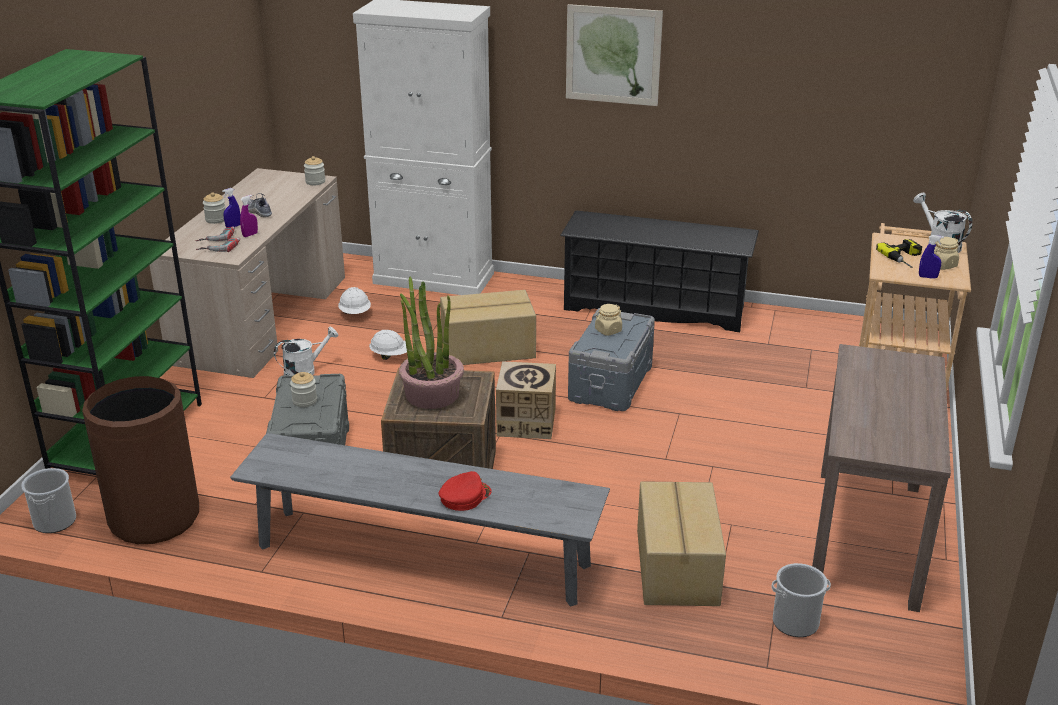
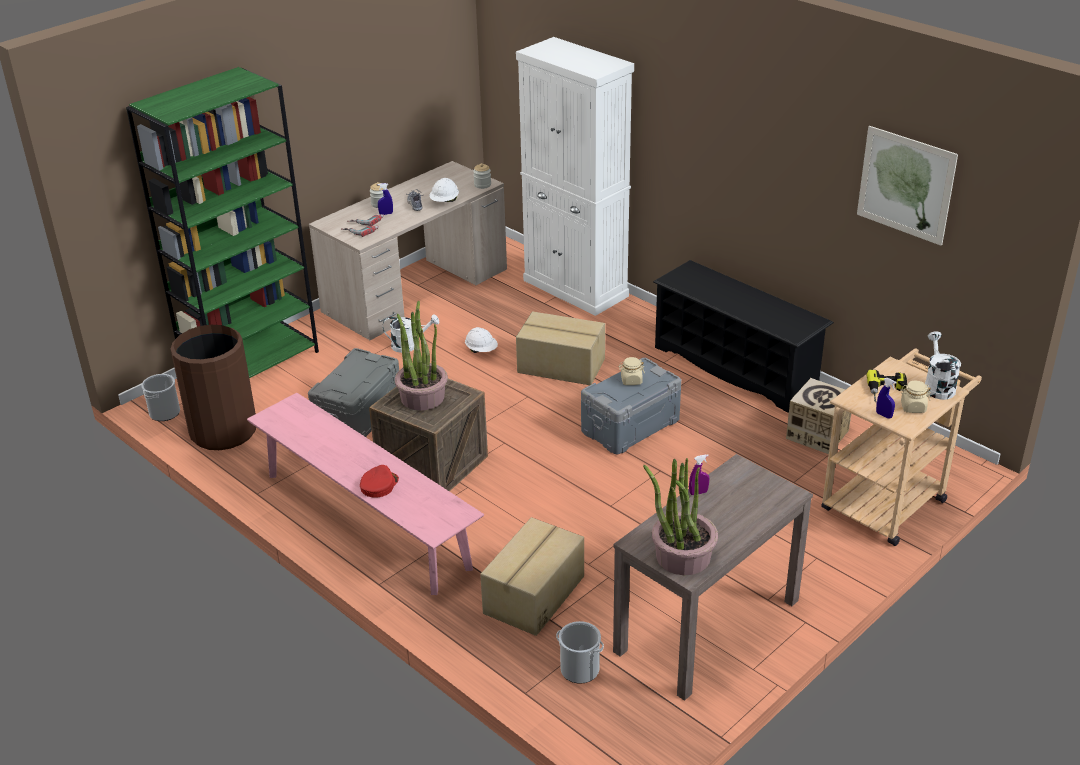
camera: 30 degrees right, 5 degrees up
grey bench [230,433,610,607] -> pink bench [247,393,484,595]
purple spray bottle [240,195,258,237] -> purple spray bottle moved to [689,454,709,495]
jar [290,372,317,407] -> none
white hard hat [338,287,371,314] -> white hard hat moved to [429,178,459,202]
red cap [439,471,491,511] -> red cap turned 45 degrees counterclockwise [360,465,399,498]
cardboard box [496,361,556,439] -> cardboard box moved to [786,378,851,454]
picture [566,4,663,106] -> picture moved to [857,126,958,246]
none -> potted plant [643,458,718,575]

